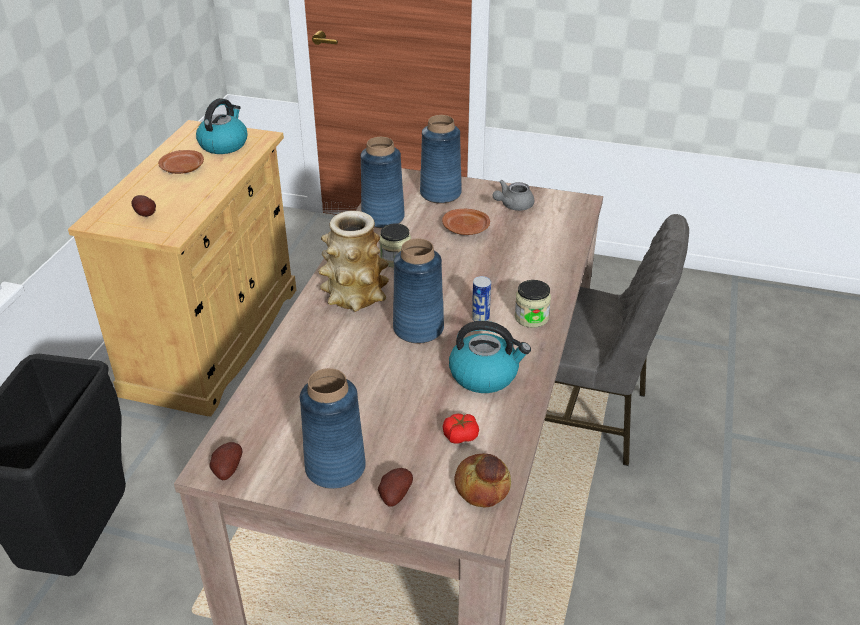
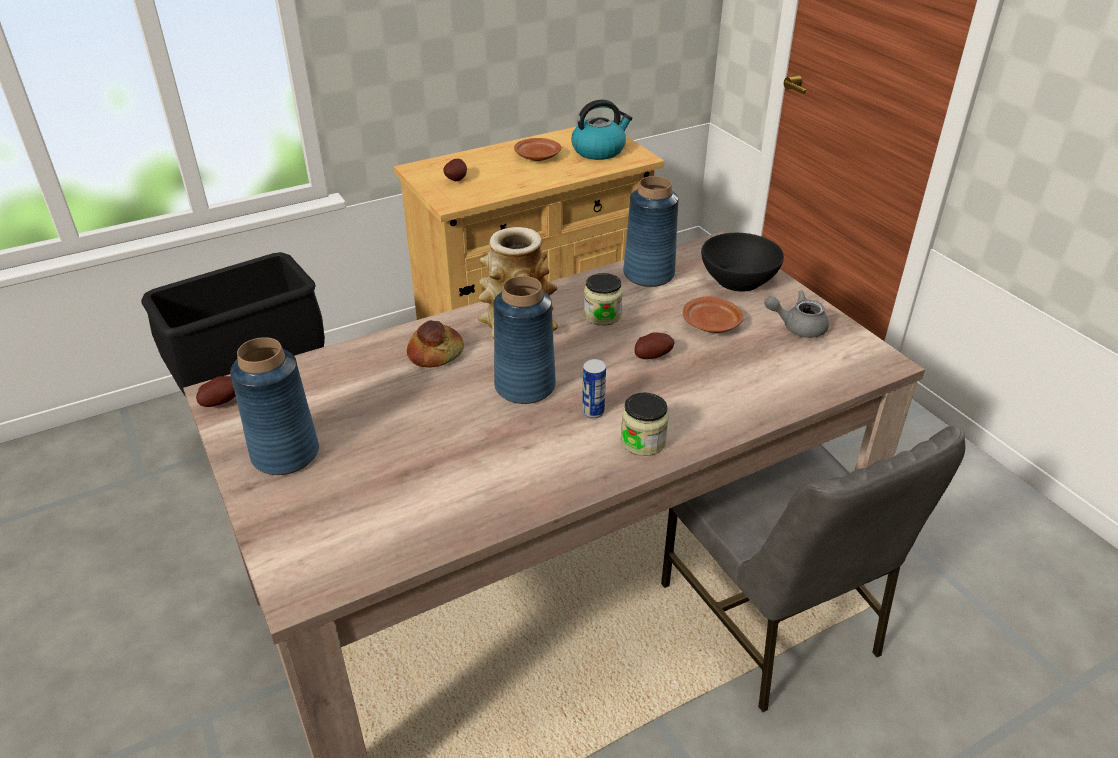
camera: 45 degrees right, 0 degrees up
potato [378,468,413,507] -> potato moved to [635,332,675,359]
blue vase [420,115,462,204] -> black bowl [701,233,784,292]
tomato [443,414,479,444] -> none
kettle [449,321,531,393] -> none
bread [454,454,511,507] -> bread moved to [407,320,464,368]

